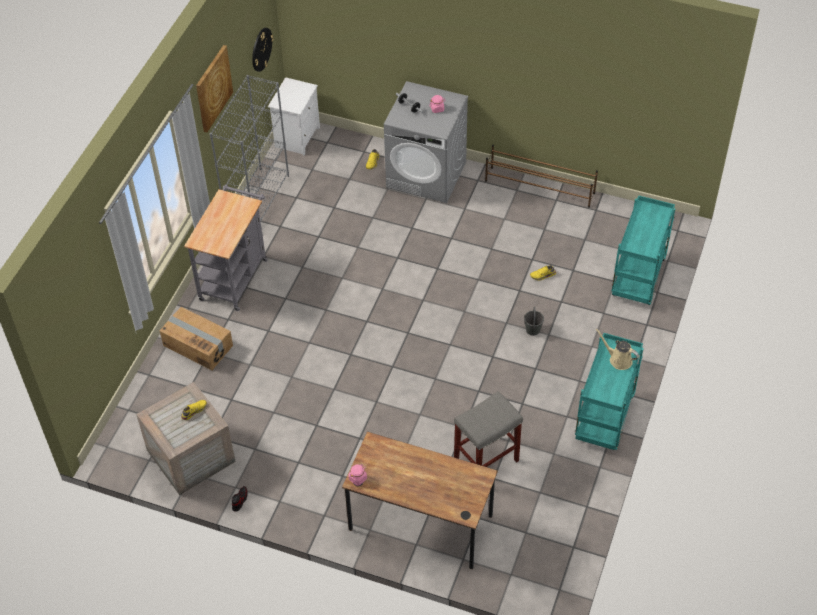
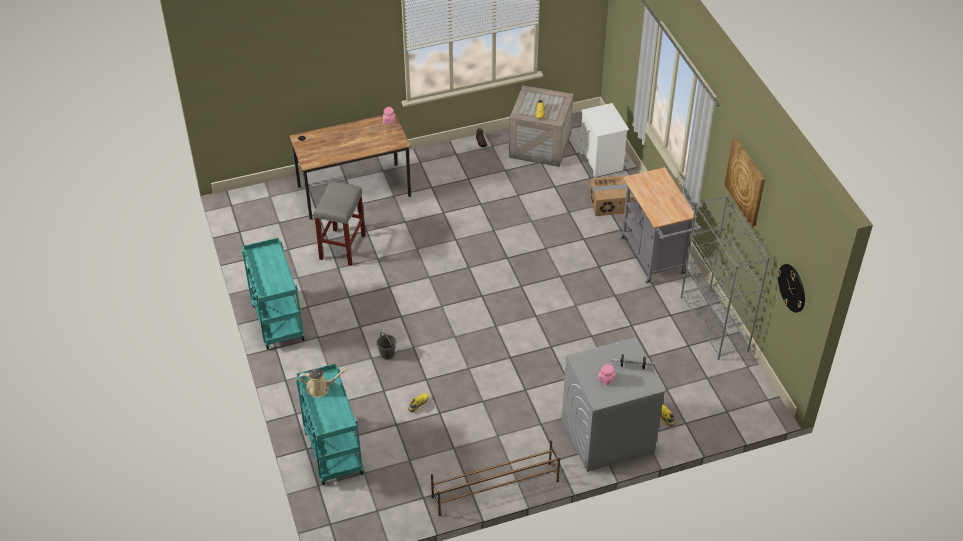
camera: 140 degrees right, 5 degrees down
white nightstand [268,77,320,155] -> white nightstand moved to [580,103,629,178]
beige watering can [595,328,639,370] -> beige watering can moved to [299,368,348,397]

